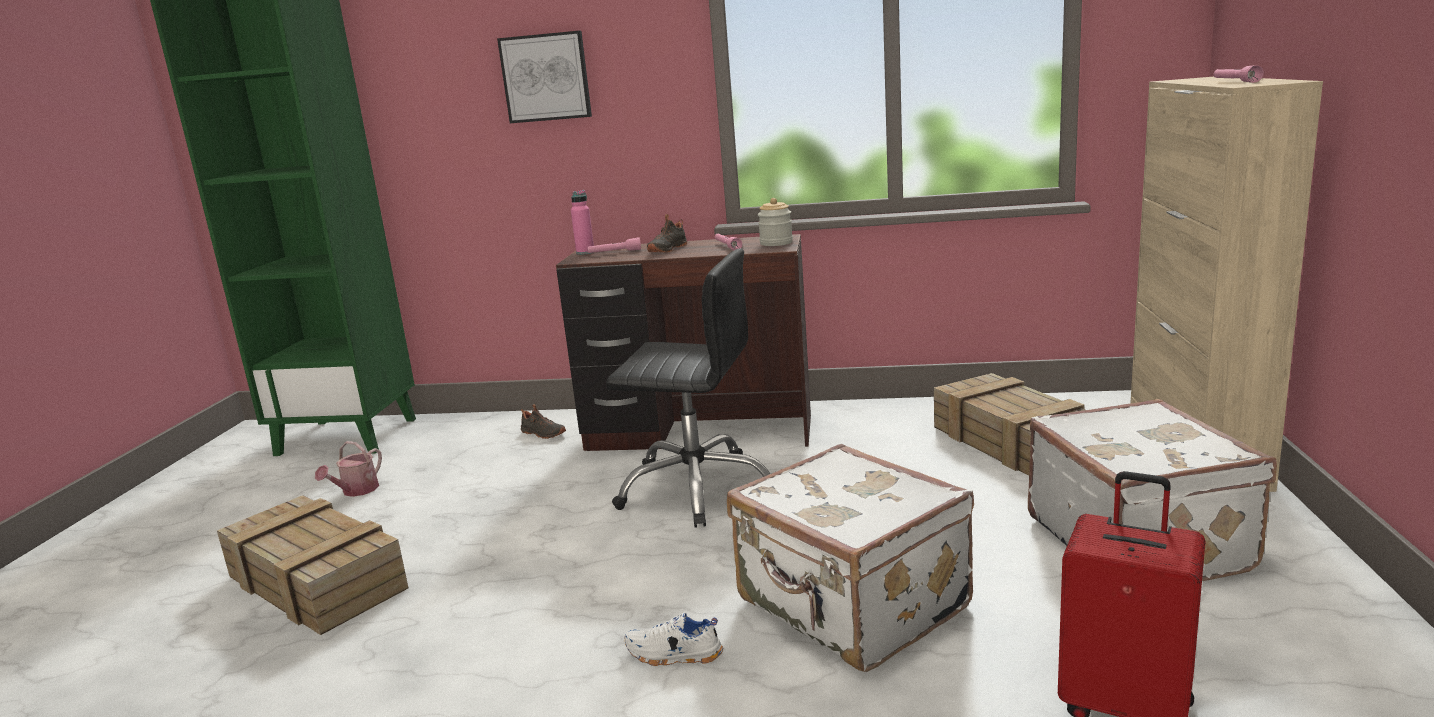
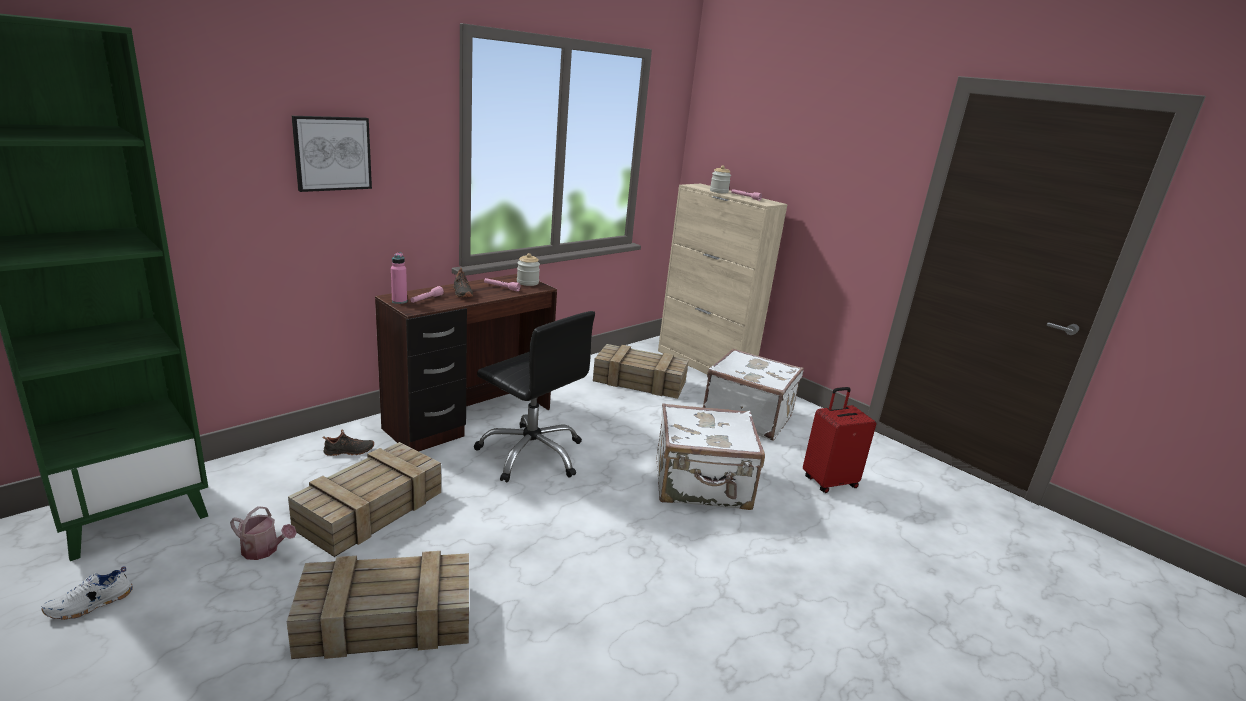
camera: 55 degrees left, 5 degrees up
watering can [315,441,382,497] -> watering can turned 45 degrees counterclockwise [230,506,297,560]
black office chair [606,248,770,528] -> black office chair turned 75 degrees clockwise [474,311,595,483]
white shoe [625,613,723,666] -> white shoe moved to [41,566,133,620]
none -> crate [288,442,441,557]
none -> jar [710,165,731,193]

